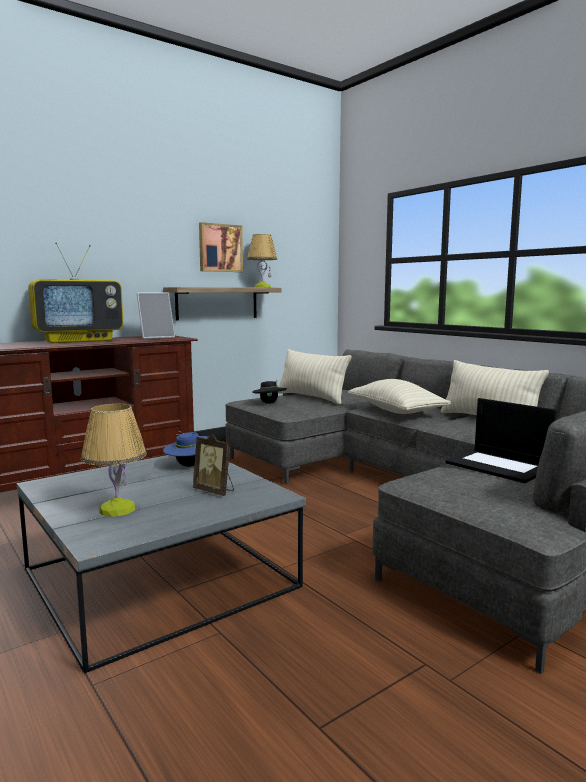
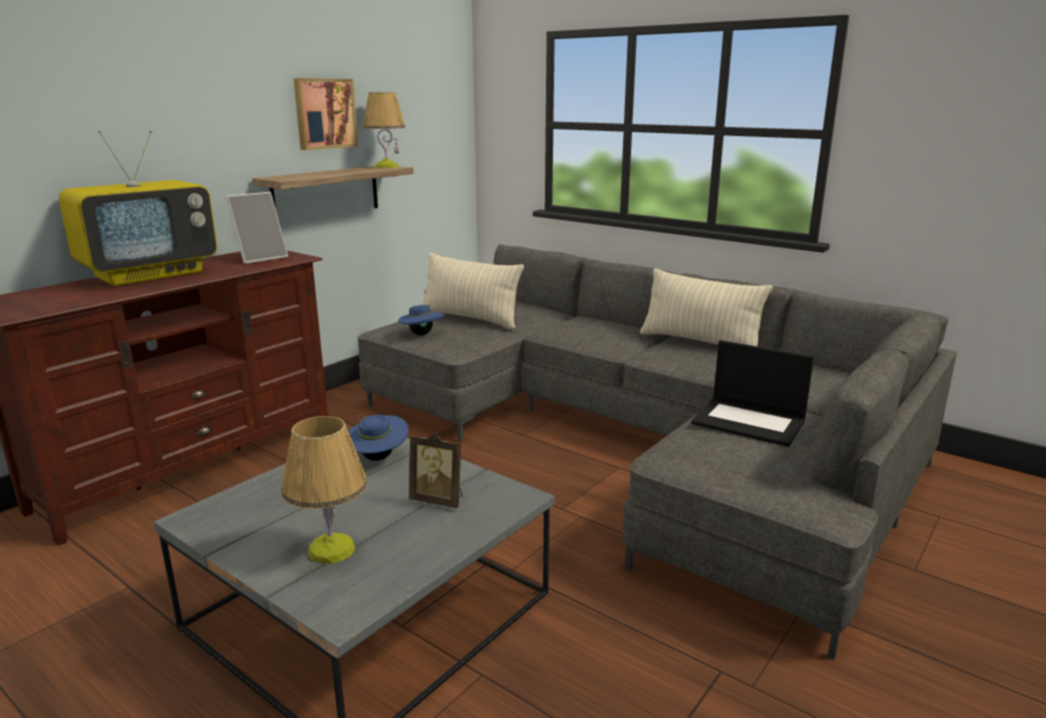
camera: 15 degrees left, 10 degrees up
black hat [252,381,287,404] -> blue hat [398,302,444,335]
beige pillow [348,379,451,414] -> none

